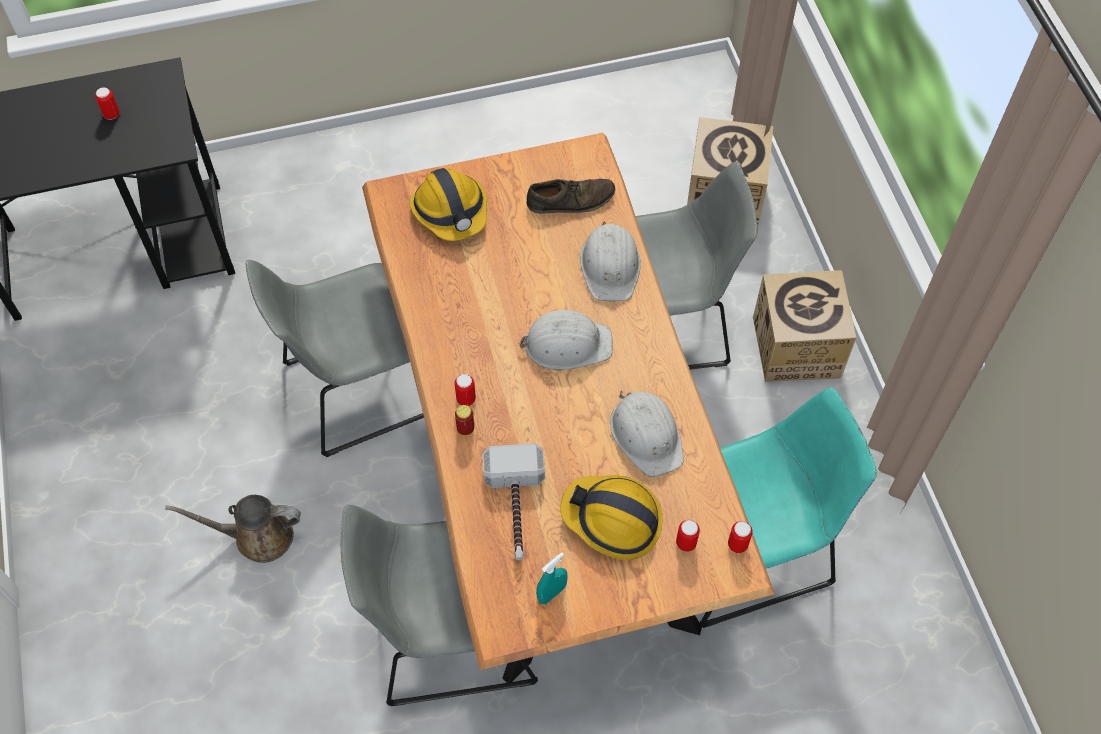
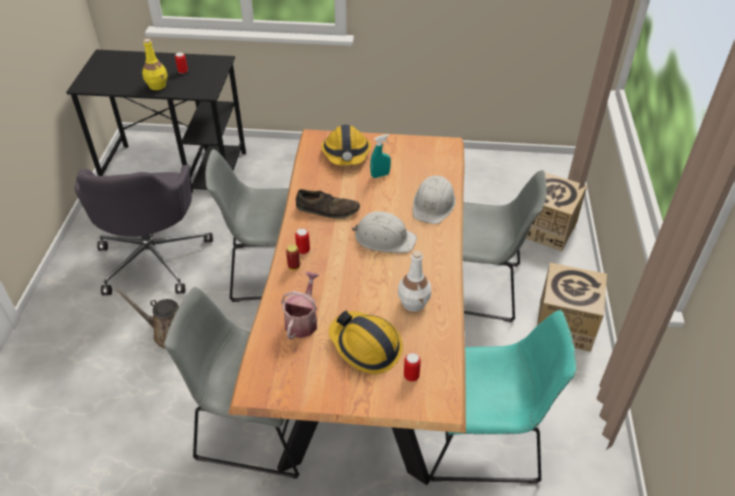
camera: 20 degrees right, 15 degrees down
hammer [483,443,545,560] -> watering can [281,272,319,339]
brown shoe [527,179,615,214] -> brown shoe moved to [296,189,360,219]
turquoise spray bottle [536,552,567,604] -> turquoise spray bottle moved to [370,134,391,178]
white hard hat [610,391,684,477] -> white bottle [398,250,431,312]
can [728,521,753,553] -> none
none -> grey office chair [75,165,213,295]
none -> yellow bottle [142,39,167,90]

